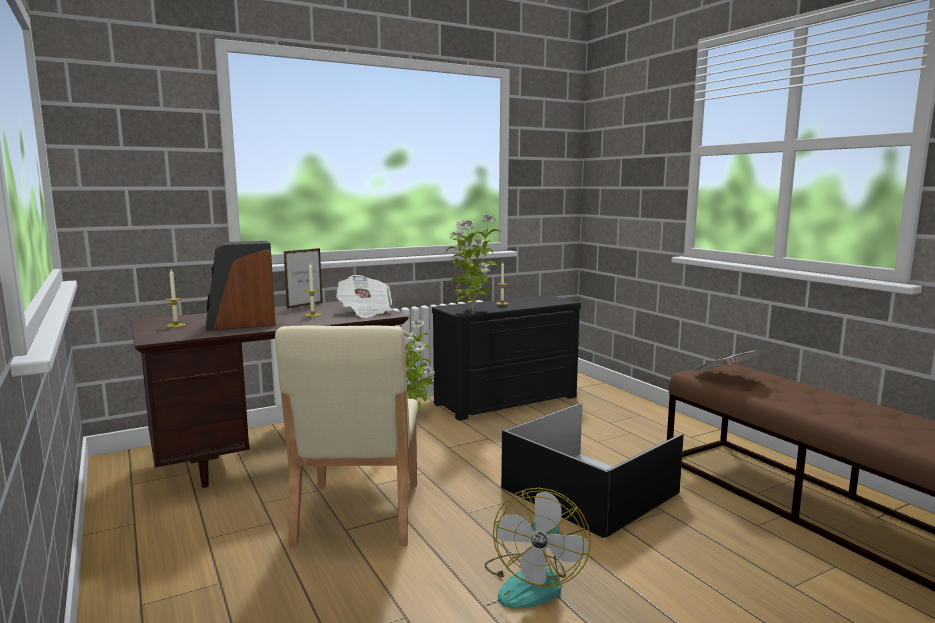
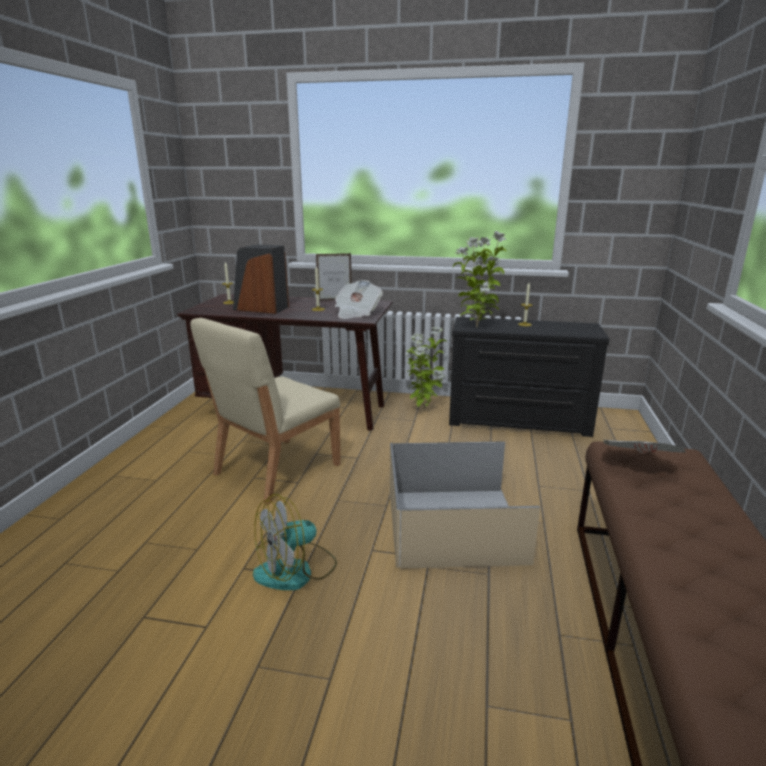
camera: 40 degrees right, 10 degrees up
black storage box [501,403,684,538] -> beige storage box [390,441,540,569]

